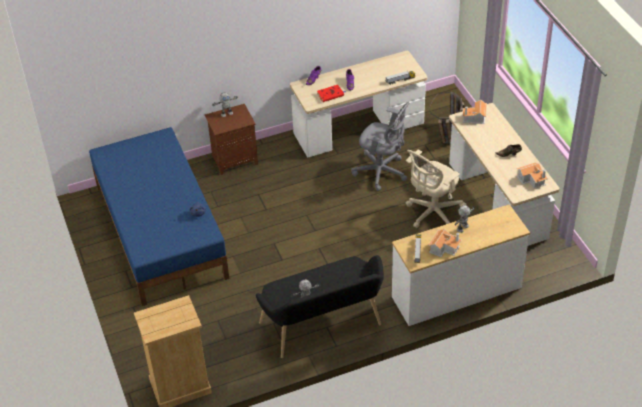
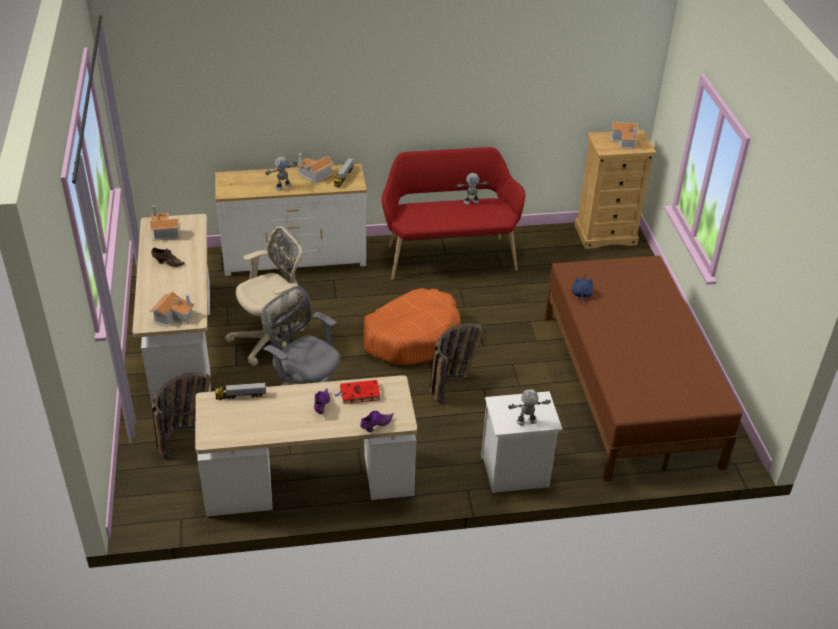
camera: 170 degrees left, 5 degrees down
blue bed [89,127,229,306] -> brown bed [544,256,742,482]
brown nightstand [205,104,258,175] -> white nightstand [481,391,562,493]
black bench [256,255,384,358] -> red bench [382,147,525,280]
none -> orange dog bed [363,288,461,365]
none -> basket [430,323,491,404]
none -> toy house [611,122,638,149]

